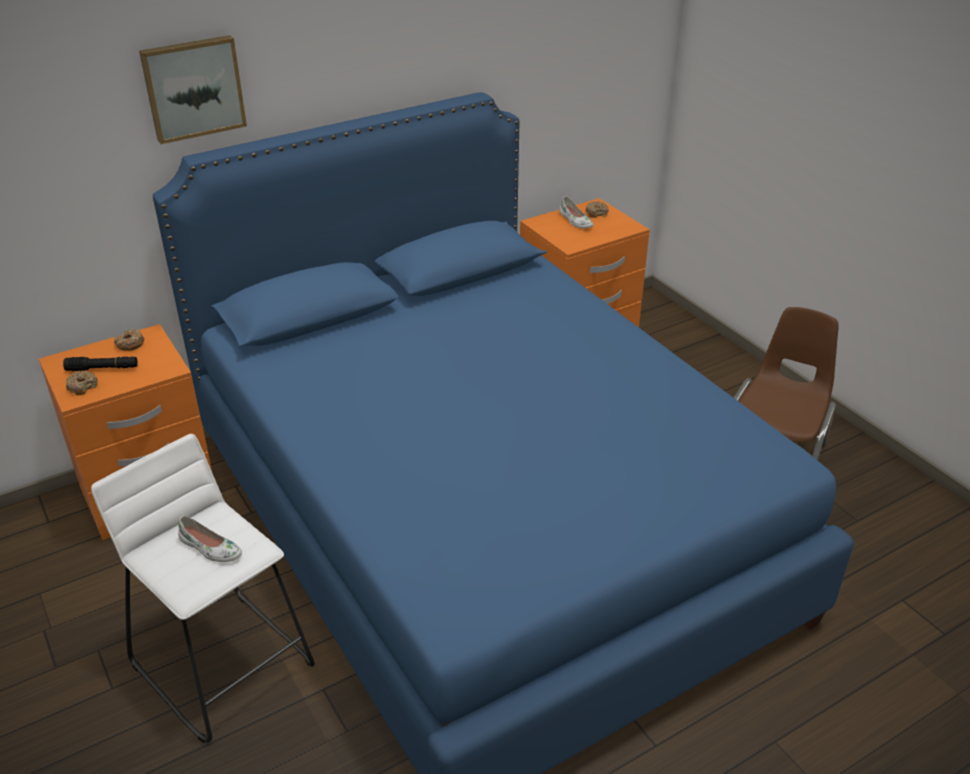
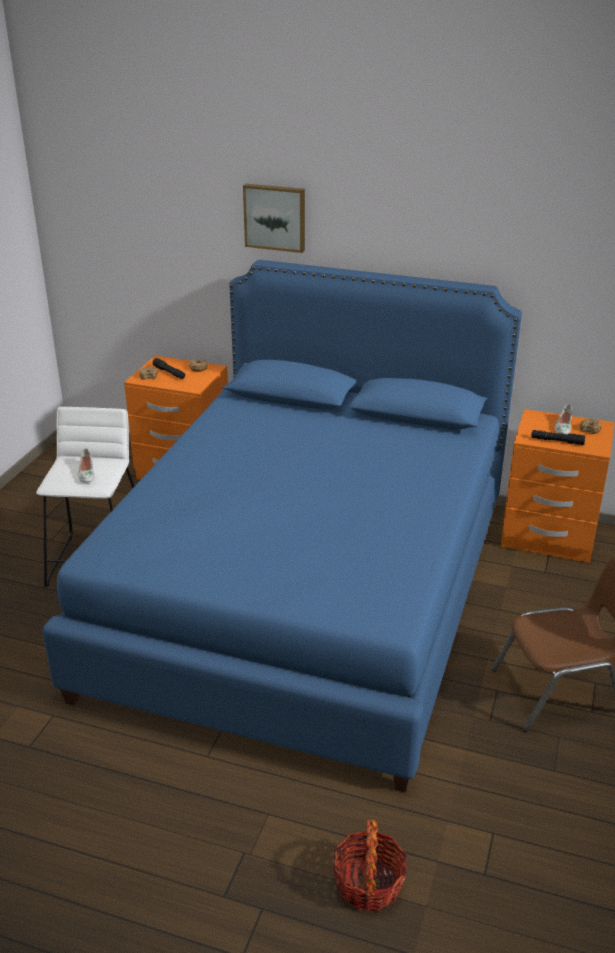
camera: 50 degrees right, 5 degrees down
none -> basket [333,820,407,911]
none -> black flashlight [531,430,585,445]

